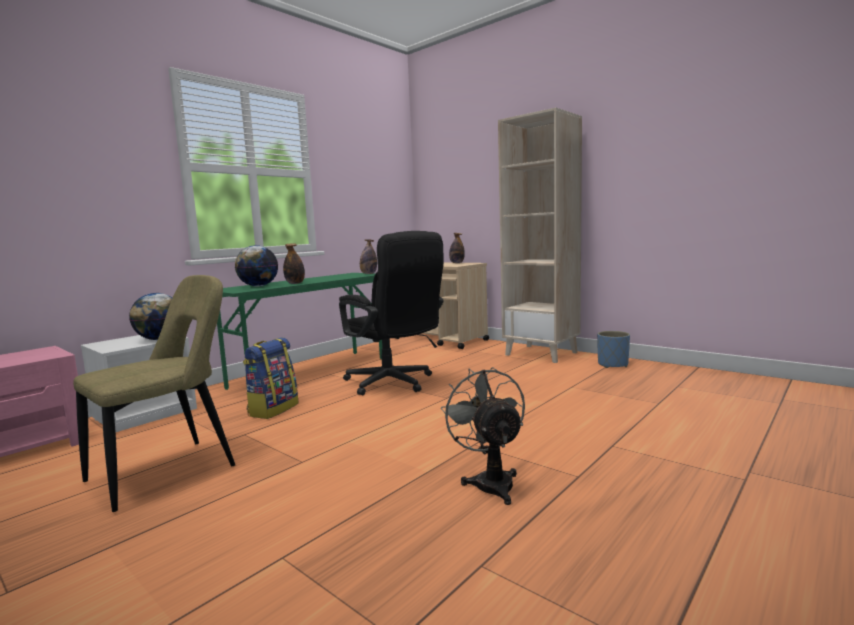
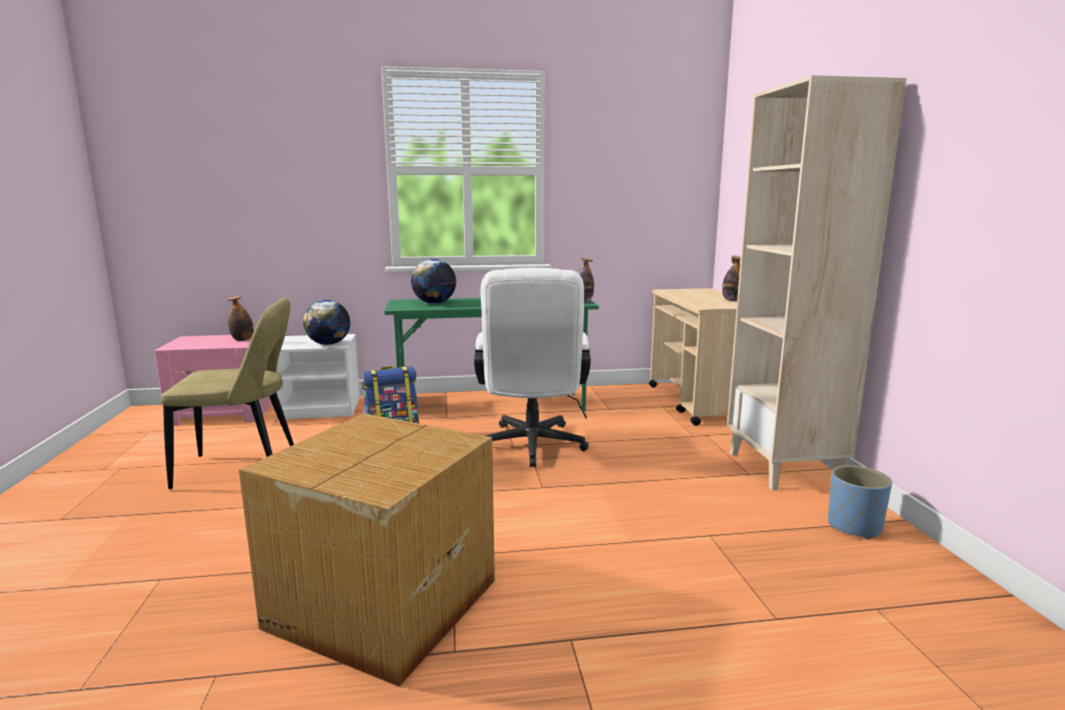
camera: 40 degrees right, 5 degrees up
bottle [283,244,305,284] -> bottle moved to [228,296,254,341]
black office chair [339,231,443,395] -> white office chair [474,268,591,467]
grey fan [441,367,525,505] -> cardboard box [239,413,495,687]

